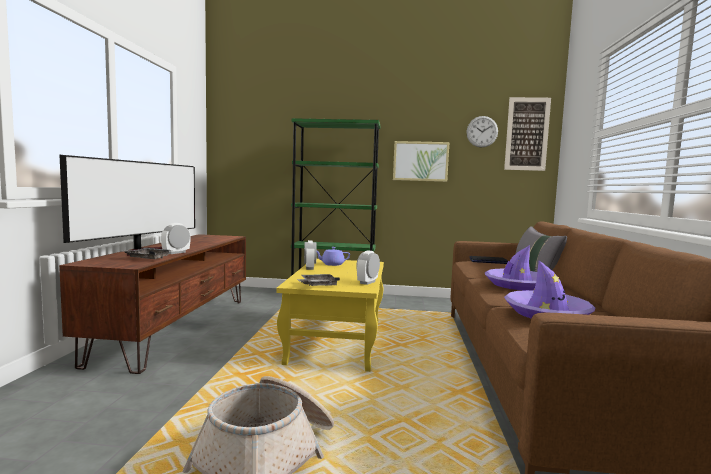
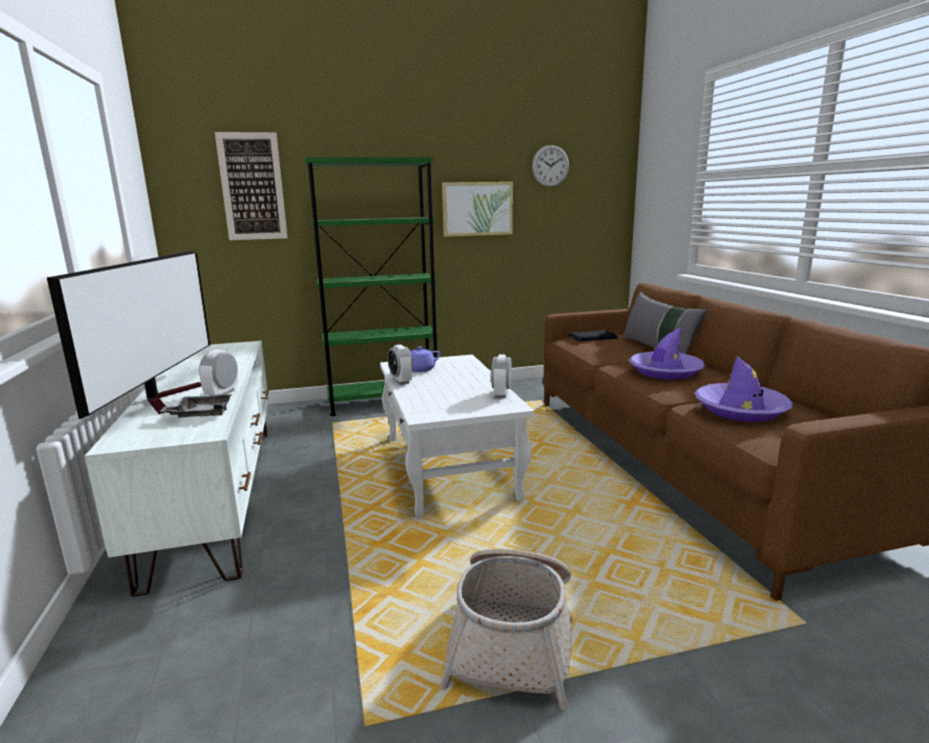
camera: 20 degrees left, 10 degrees up
brown tv stand [59,234,246,374] -> white tv stand [85,341,269,597]
yellow coffee table [276,259,384,372] -> white coffee table [380,354,534,517]
grey tray [297,274,340,286] -> none
picture [504,97,551,171] -> picture moved to [215,132,288,240]

